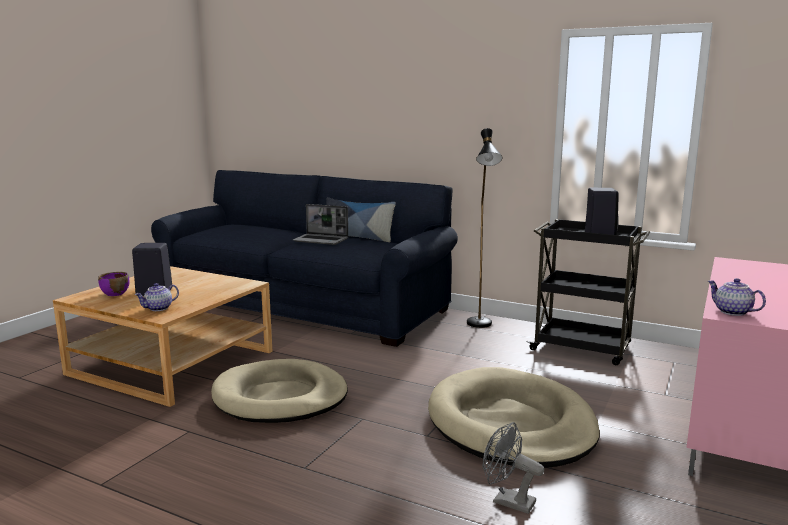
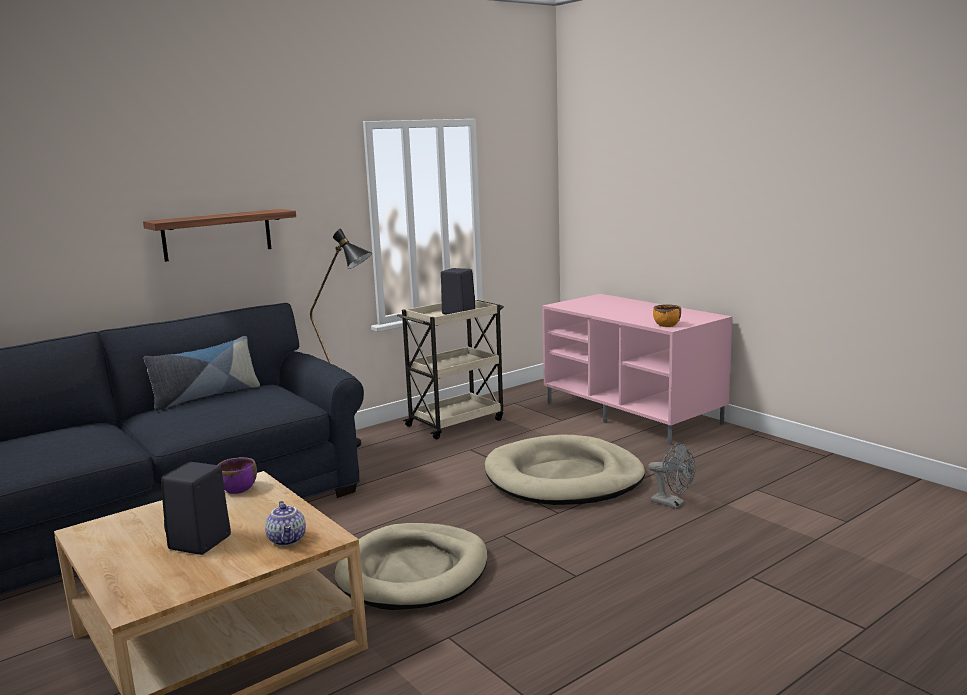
camera: 65 degrees left, 0 degrees up
purple bowl [98,272,129,296] -> purple bowl moved to [218,457,257,494]
laptop [293,204,348,245] -> none
grey fan [483,422,544,514] -> grey fan turned 105 degrees counterclockwise [648,443,695,509]
black cart [527,219,650,365] -> beige cart [397,300,504,440]
teapot [708,278,766,316] -> orange bowl [653,304,681,327]
none -> shelf [143,209,296,262]

